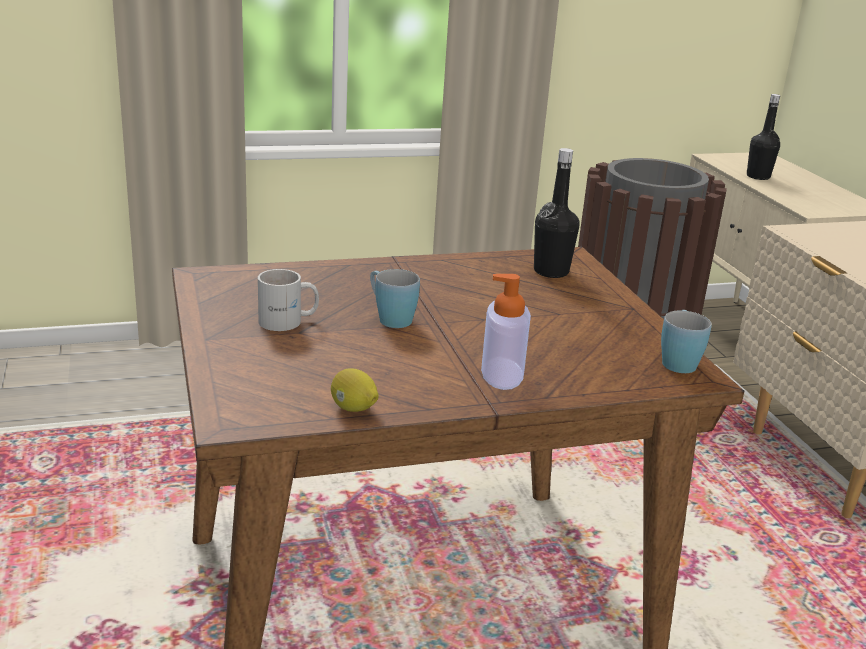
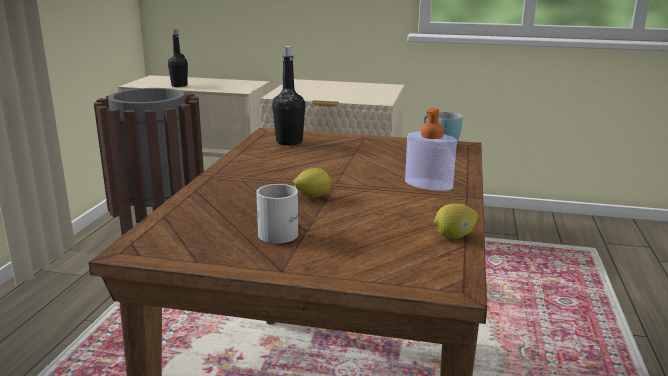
camera: 60 degrees left, 5 degrees down
blue mug [370,269,420,328] -> lemon [293,168,332,198]

